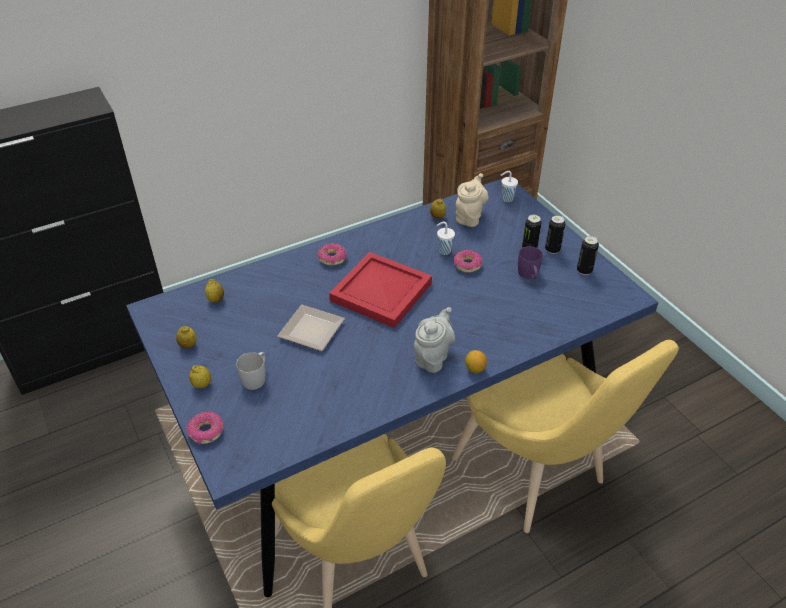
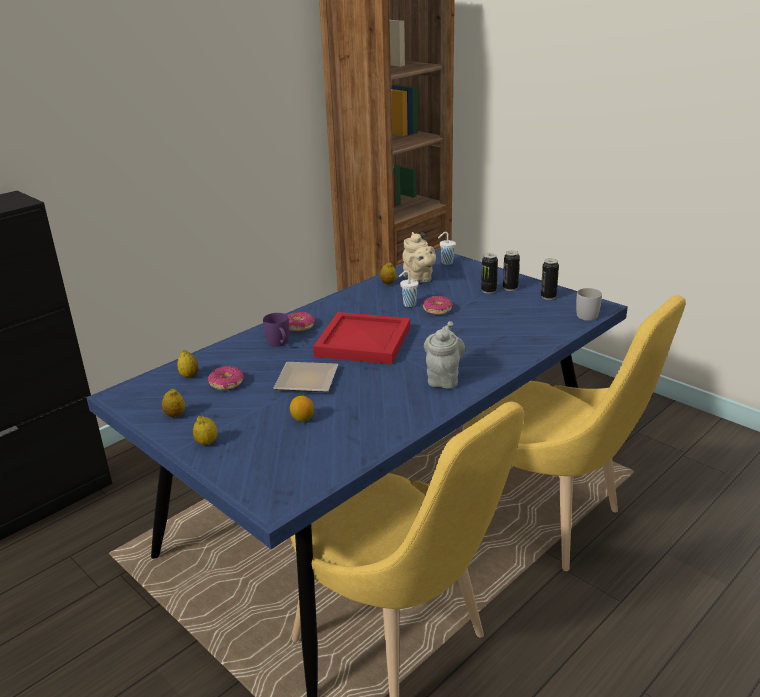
camera: 15 degrees left, 15 degrees down
donut [186,412,223,444] -> donut moved to [208,366,244,390]
white mug [236,352,265,390] -> white mug moved to [576,288,602,321]
beige teapot [456,173,488,227] -> beige teapot turned 150 degrees clockwise [402,232,436,283]
lemon [465,350,487,373] -> lemon moved to [290,396,314,422]
purple mug [518,246,543,279] -> purple mug moved to [263,313,289,347]

